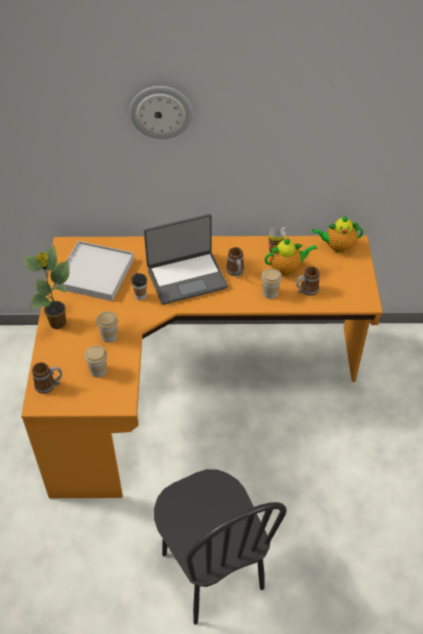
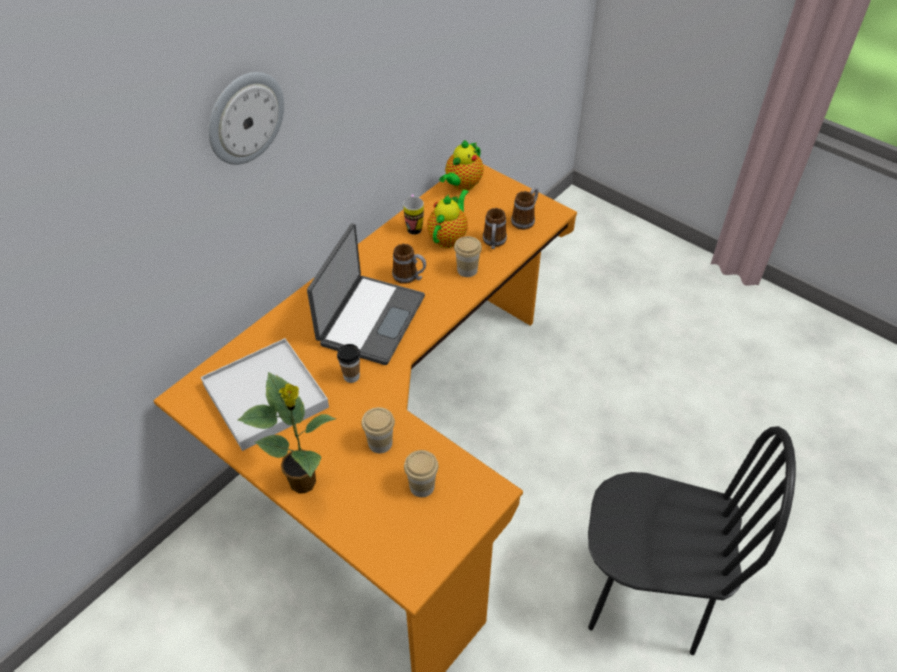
camera: 50 degrees left, 0 degrees up
mug [32,362,62,394] -> mug moved to [511,187,538,230]

